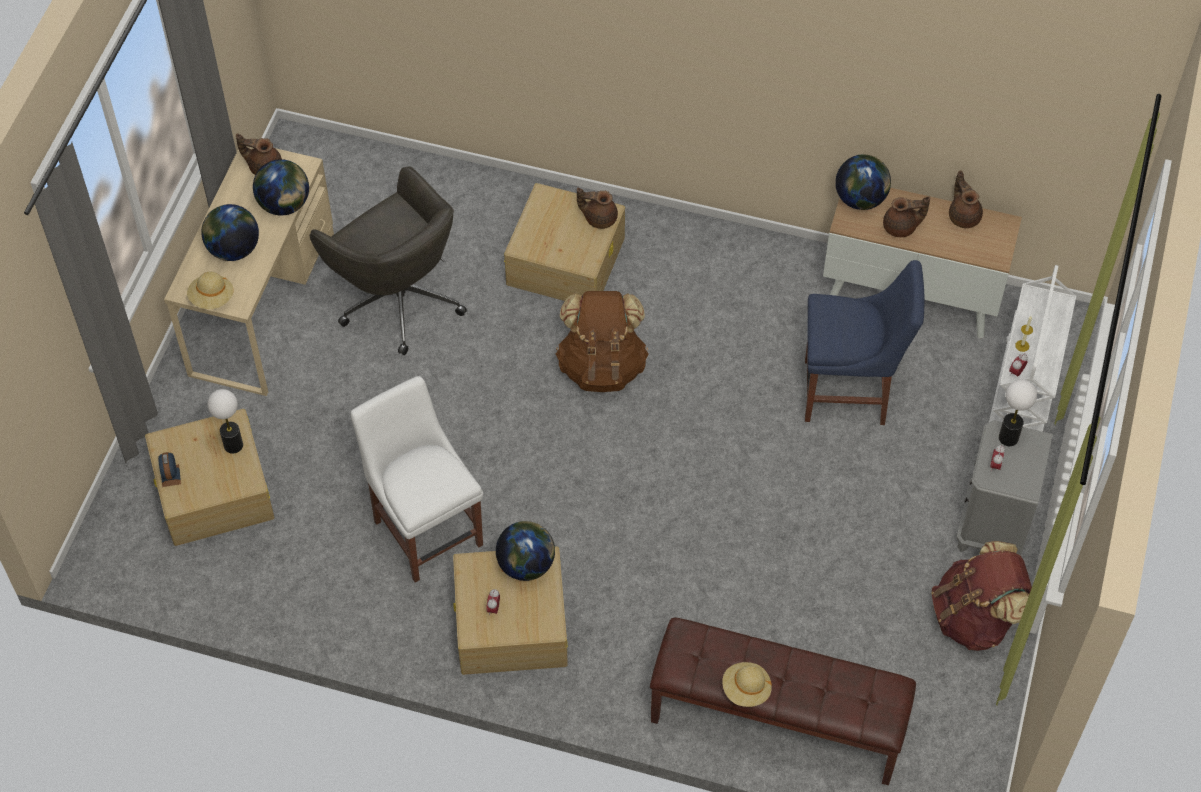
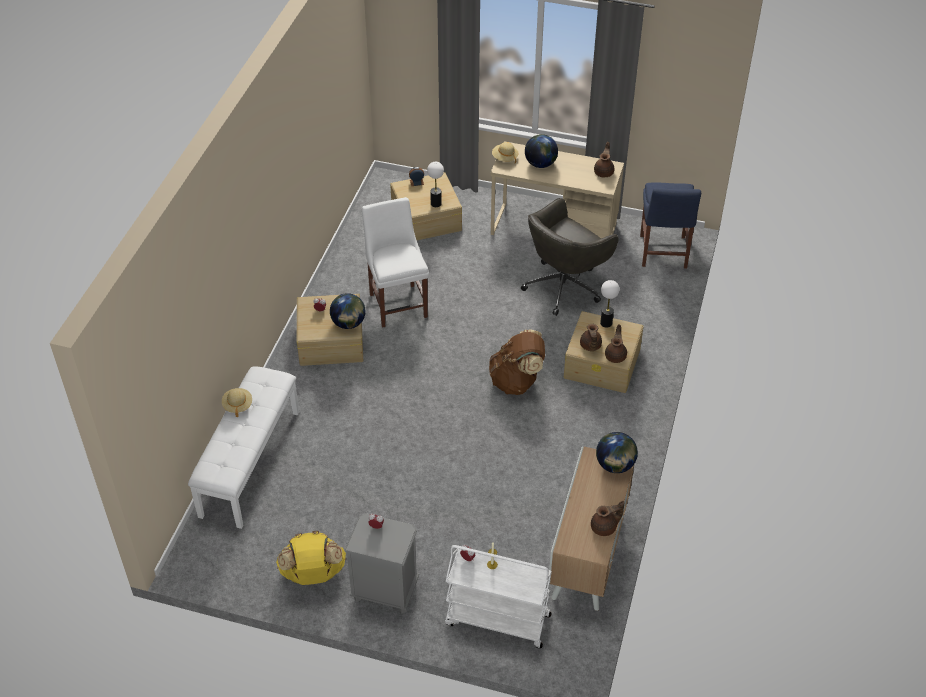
camera: 90 degrees right, 10 degrees down
globe [253,159,309,215] -> none
white chair [350,376,483,583] -> white chair turned 75 degrees counterclockwise [362,197,429,328]
brown bench [650,618,916,785] -> white bench [188,367,299,529]
blue chair [805,260,924,425] -> blue chair moved to [640,183,701,268]
brown teapot [883,196,930,237] -> brown teapot moved to [580,324,602,351]
brown backpack [931,541,1032,651] -> yellow backpack [276,531,346,585]
table lamp [999,379,1037,446] -> table lamp moved to [600,280,619,328]

